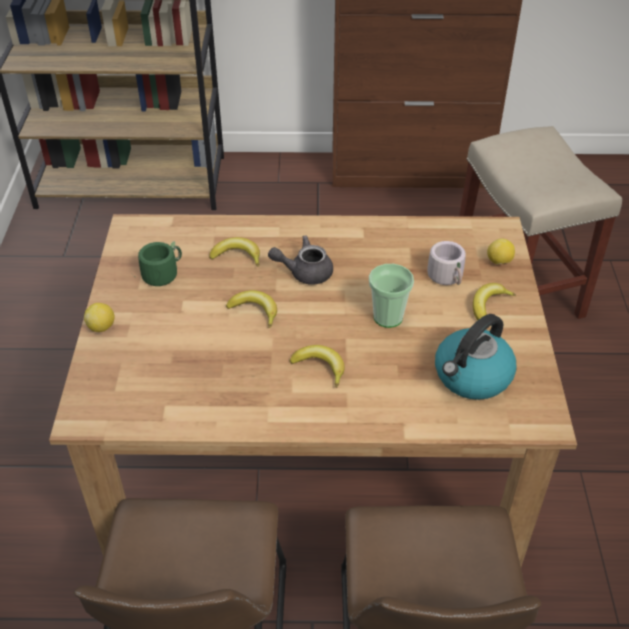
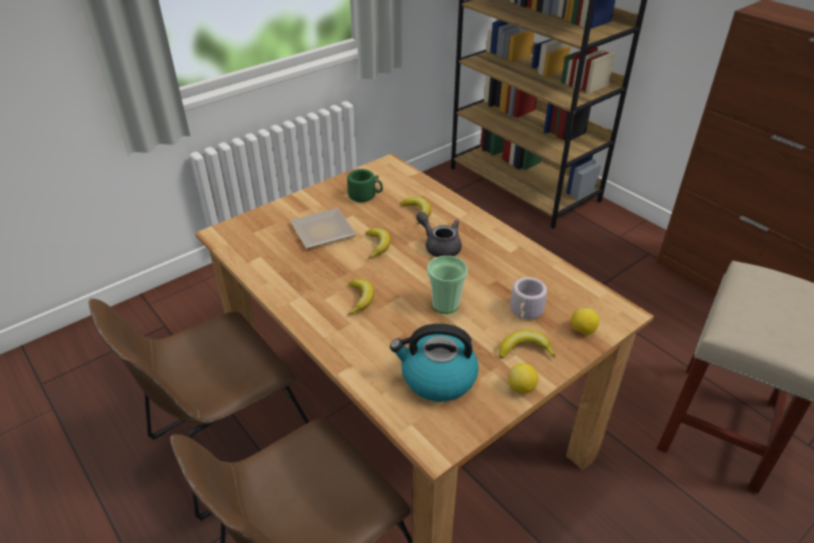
camera: 50 degrees right, 5 degrees down
lemon [84,303,115,332] -> lemon moved to [508,363,538,393]
none -> plate [290,208,357,249]

